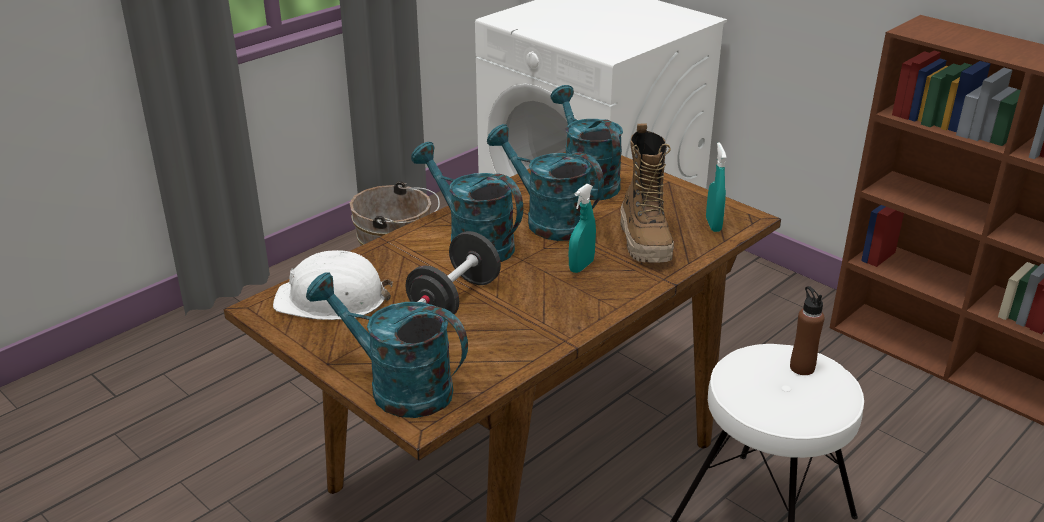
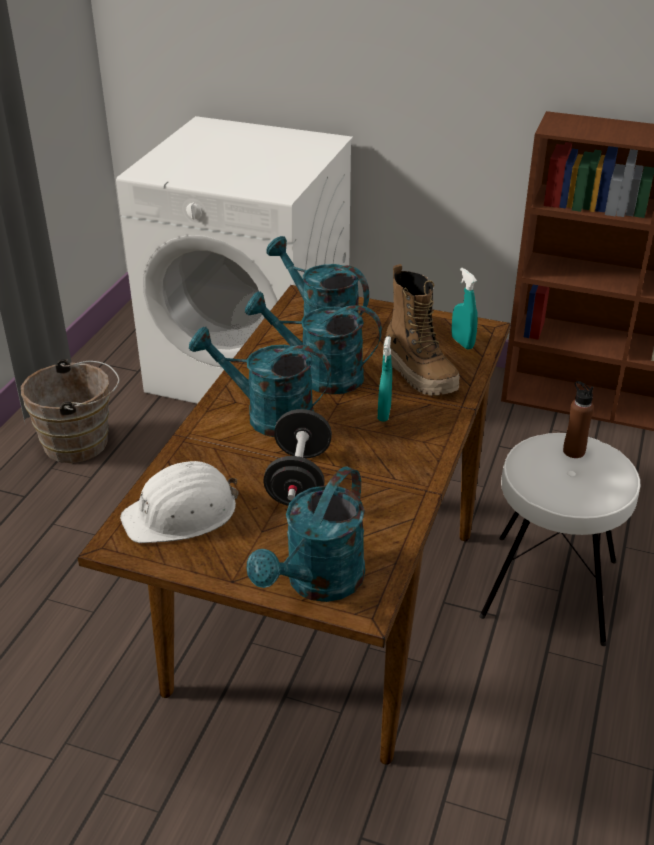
camera: 25 degrees left, 5 degrees up
turquoise watering can [306,272,468,418] -> turquoise watering can turned 60 degrees counterclockwise [247,467,365,602]

